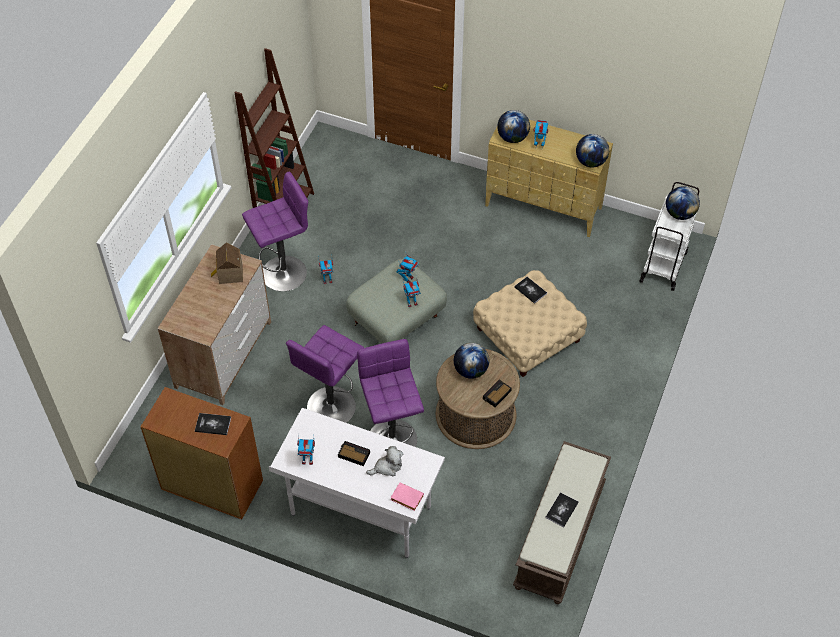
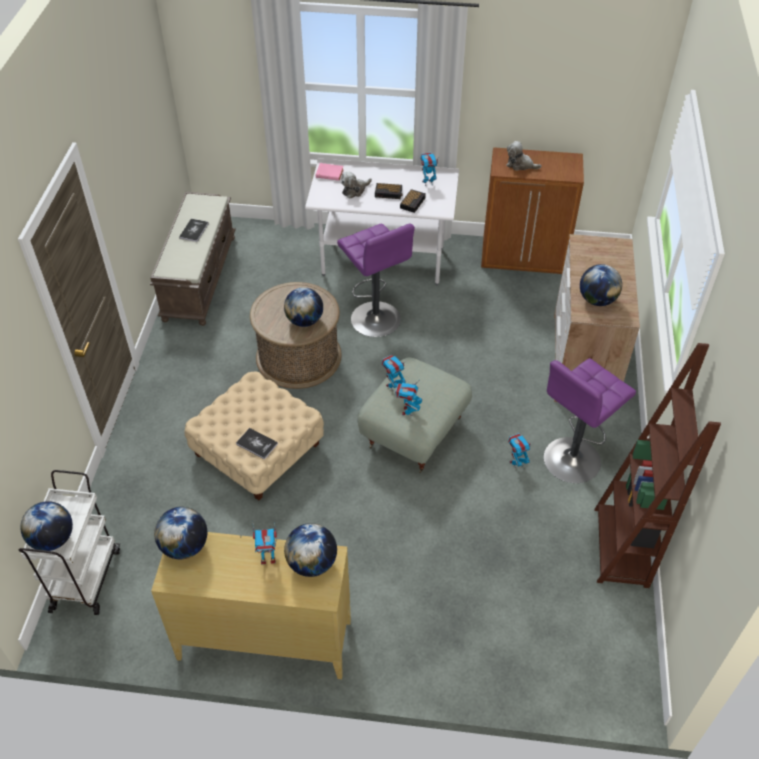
camera: 165 degrees right, 5 degrees down
book [195,413,231,435] -> plush toy [507,141,542,171]
toy house [211,242,243,284] -> globe [580,264,622,306]
purple stool [286,325,364,423] -> none
alarm clock [483,379,512,407] -> alarm clock moved to [400,189,426,213]

